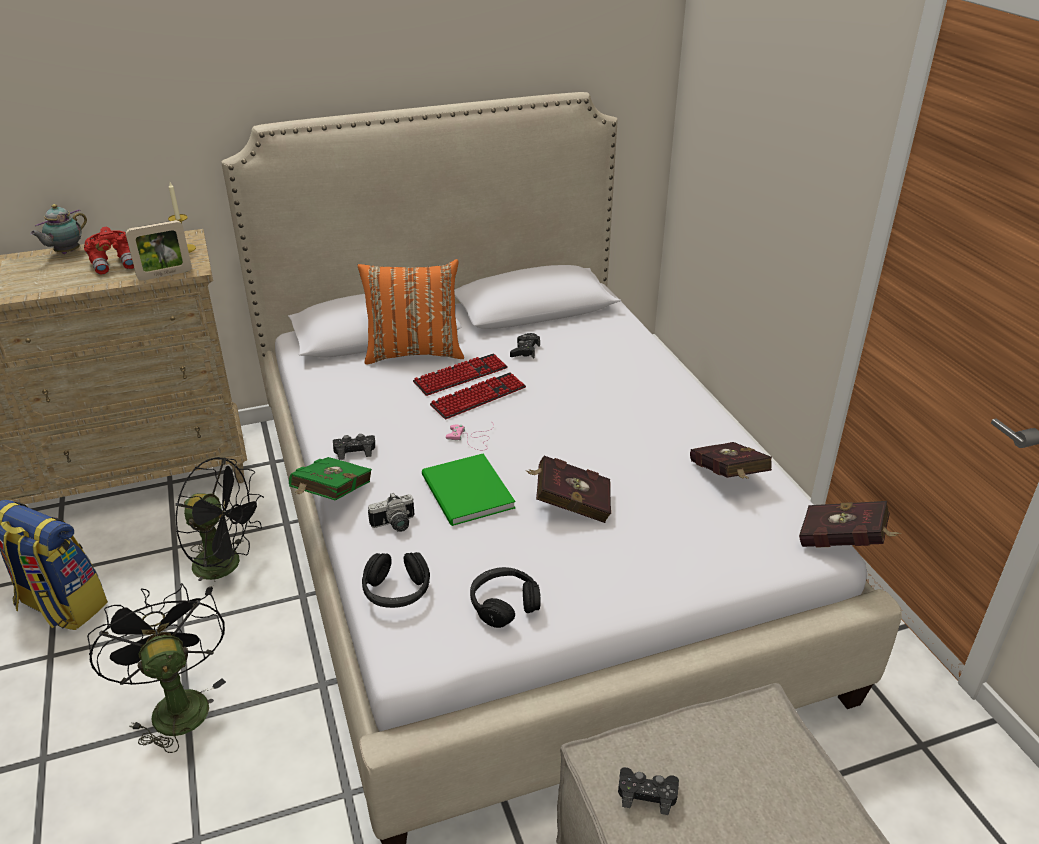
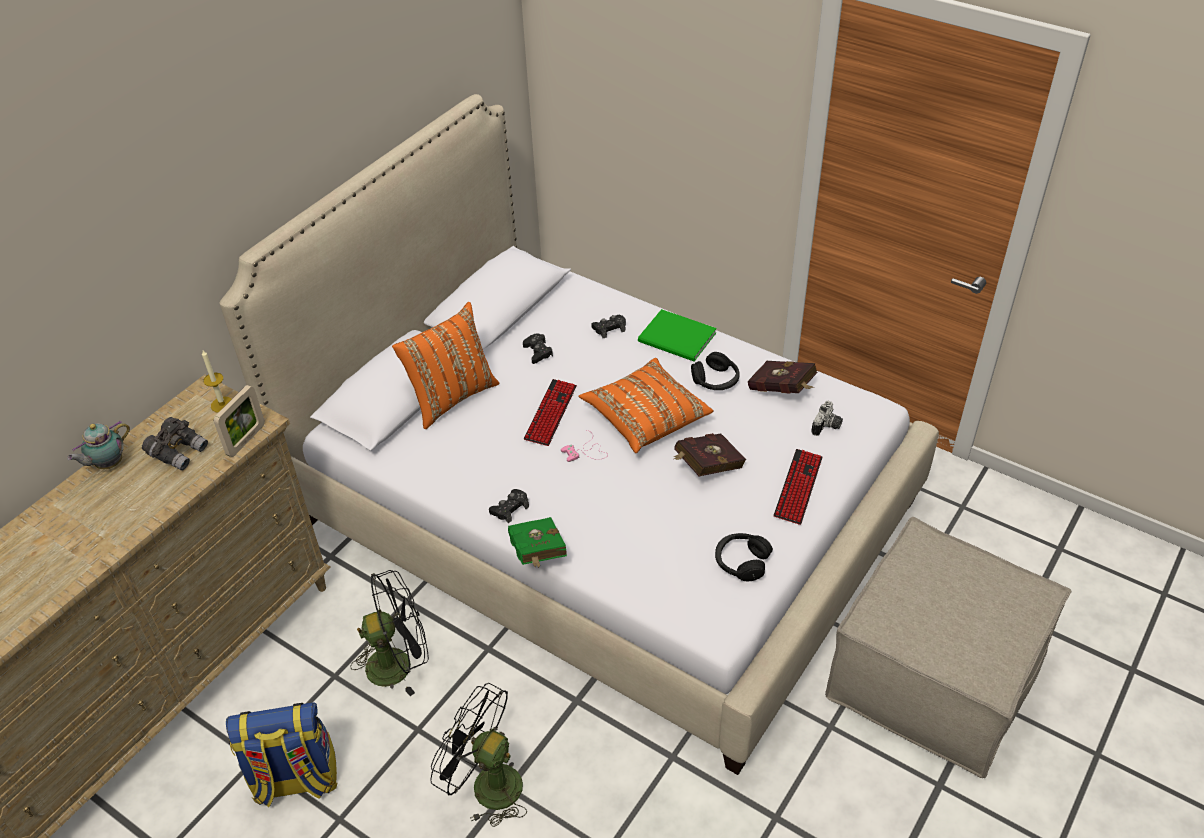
camera: 35 degrees left, 10 degrees up
teapot [30,204,87,254] -> teapot turned 45 degrees clockwise [67,421,130,469]
red binoculars [84,227,134,275] -> grey binoculars [142,417,208,471]
black headphones [362,552,430,608] -> black headphones moved to [691,352,740,390]
camera [368,492,414,532] -> camera moved to [811,401,843,436]
keyboard [413,354,508,396] -> keyboard moved to [773,449,823,525]
green book [422,454,515,526] -> green book moved to [638,309,717,362]
black game controller [618,767,679,815] -> black game controller moved to [591,315,626,338]
red book [799,501,901,548] -> none
none -> orange pillow [579,358,714,453]

